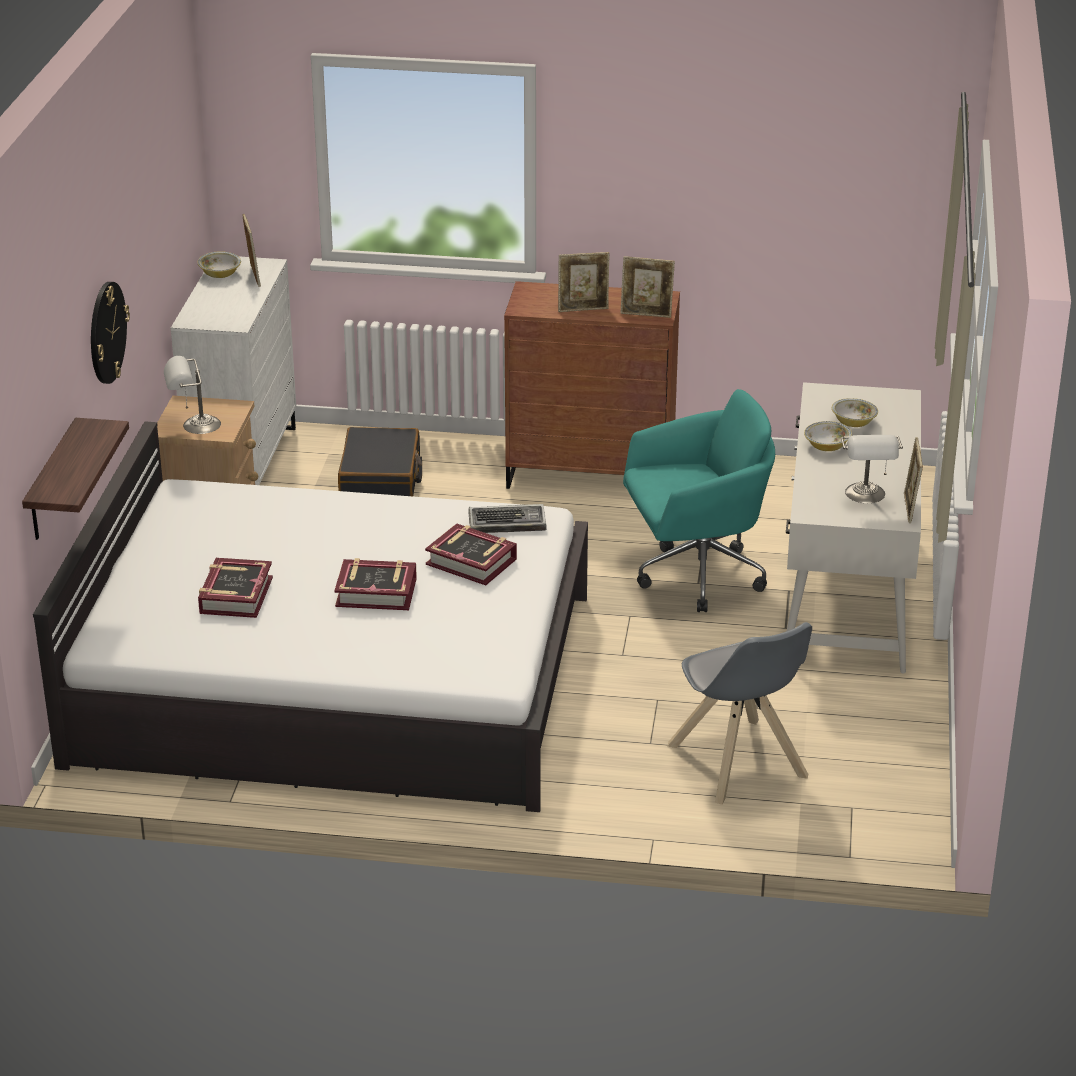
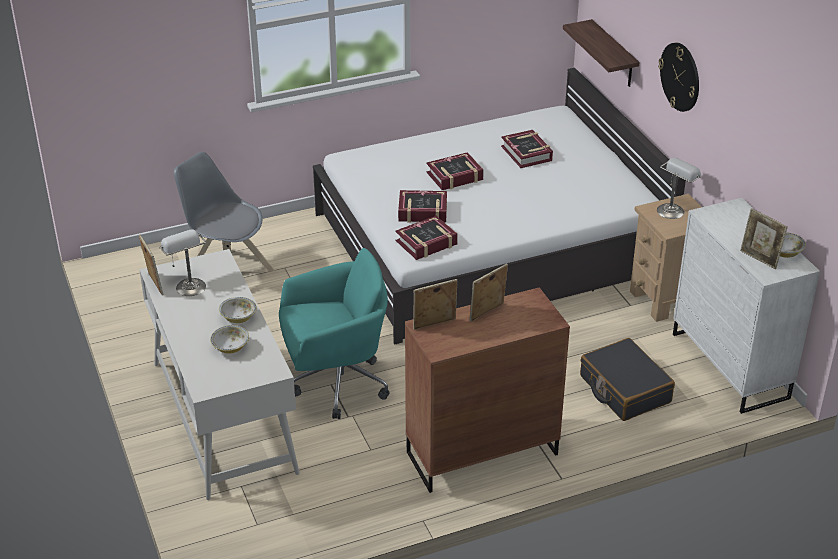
camera: 150 degrees right, 5 degrees up
keyboard [468,504,546,533] -> book [395,216,458,260]
turquoise office chair [623,389,775,612] -> turquoise office chair turned 150 degrees counterclockwise [279,248,390,419]

